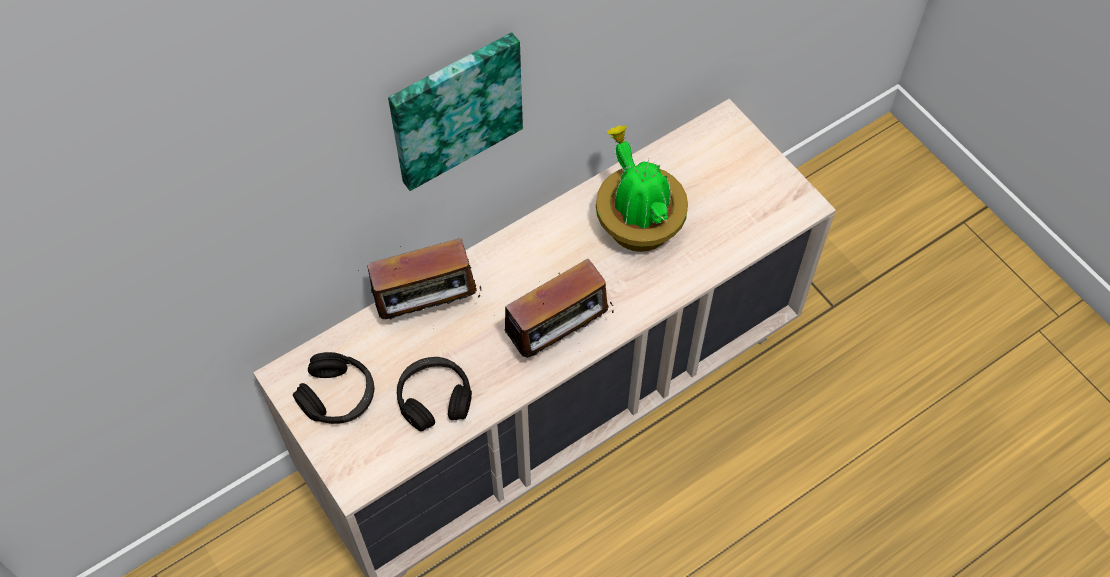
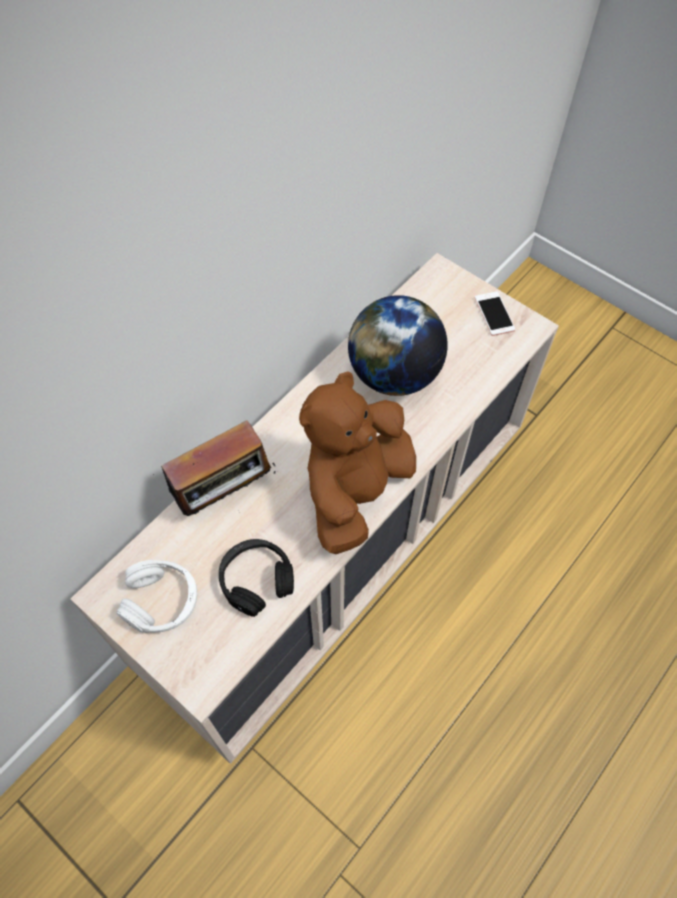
camera: 15 degrees left, 0 degrees up
black headphones [293,352,374,424] -> white headphones [117,560,197,633]
picture [388,32,523,191] -> none
radio [504,259,614,358] -> brown plush toy [299,371,416,554]
potted plant [596,125,688,252] -> globe [348,295,448,396]
none -> phone [475,291,516,336]

